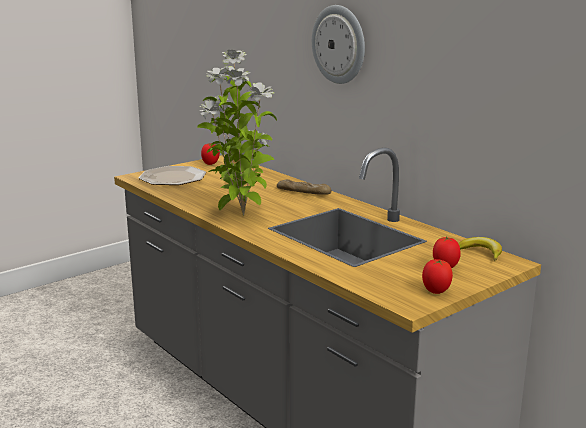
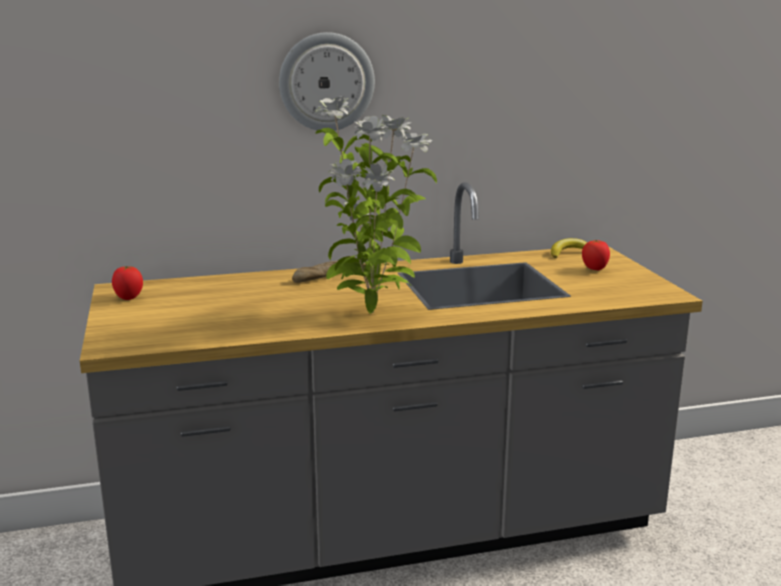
camera: 65 degrees left, 0 degrees up
plate [139,166,206,185] -> none
tomato [422,259,453,294] -> none

